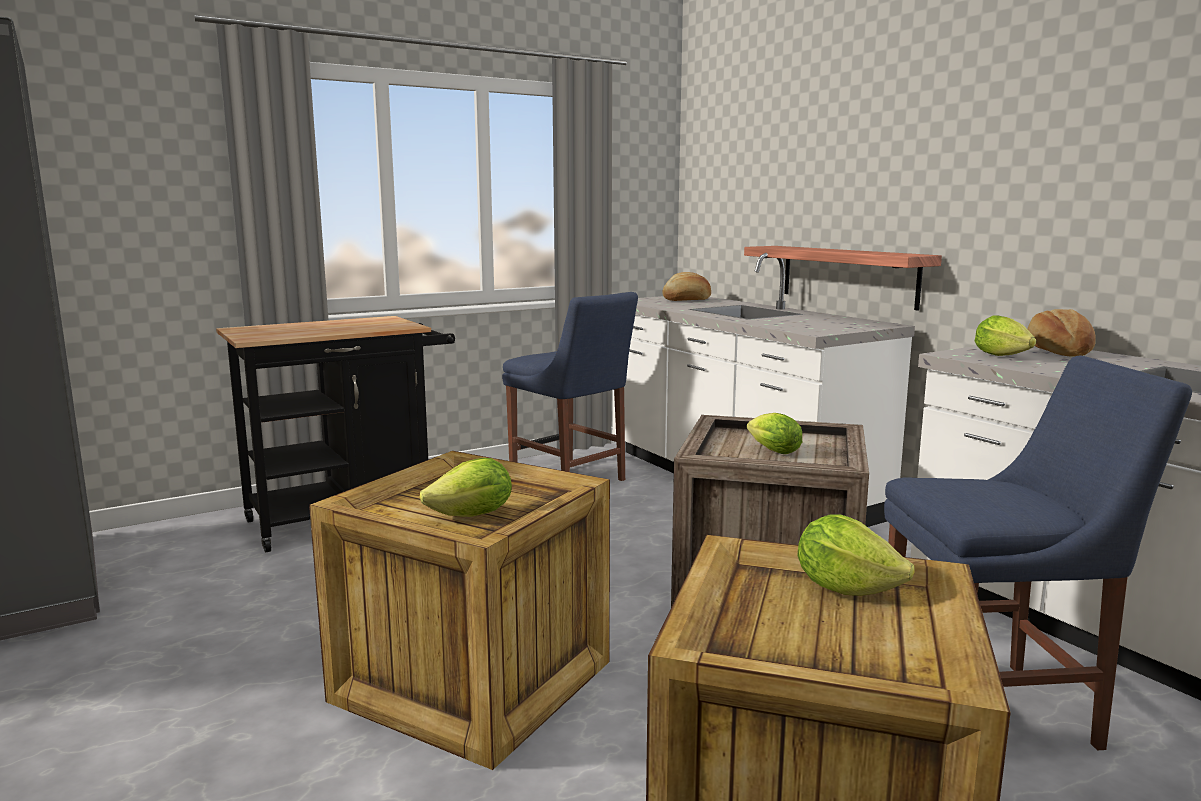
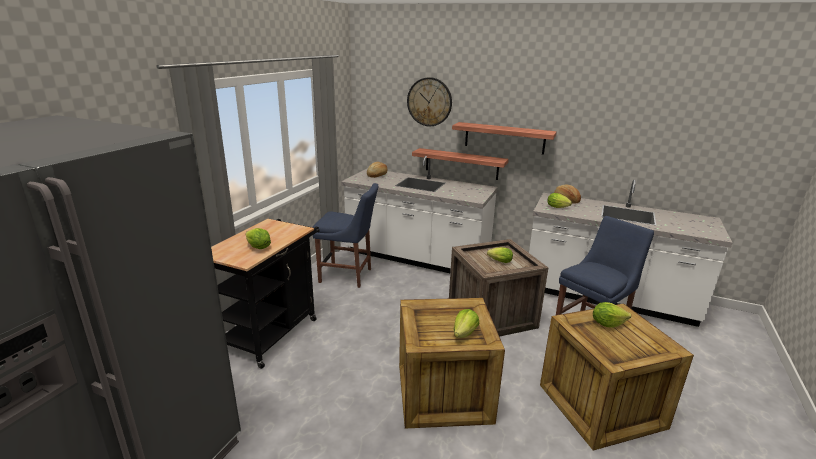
camera: 35 degrees left, 10 degrees up
none -> lettuce [245,228,271,249]
none -> wall clock [407,77,452,126]
none -> shelf [452,122,557,155]

